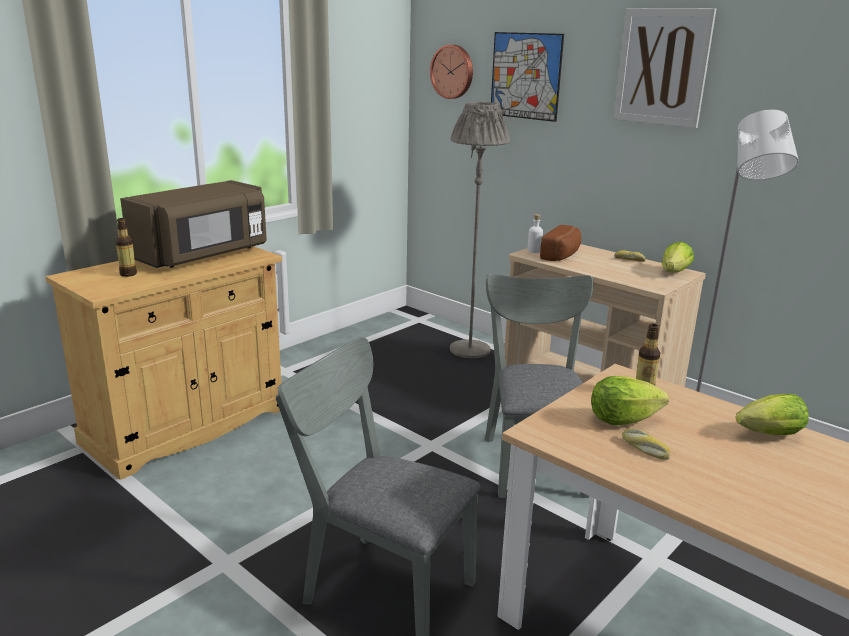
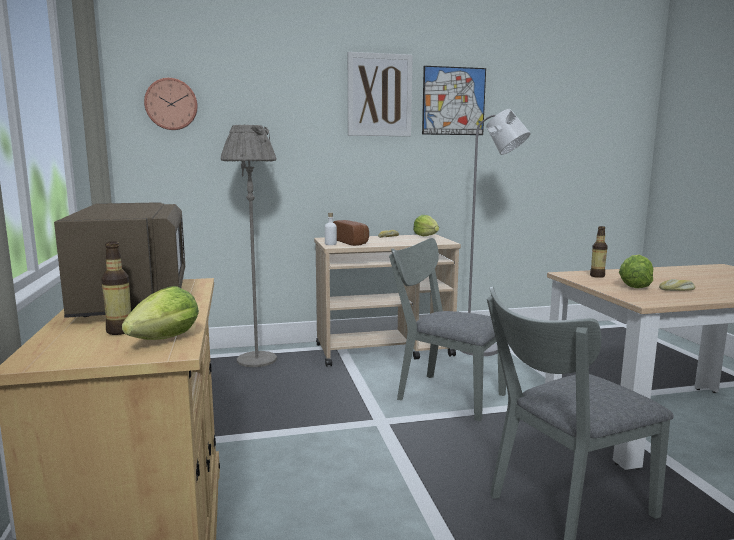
camera: 55 degrees left, 10 degrees down
picture [491,32,564,122] -> picture moved to [422,66,486,135]
lettuce [736,394,809,435] -> lettuce moved to [122,286,199,340]

